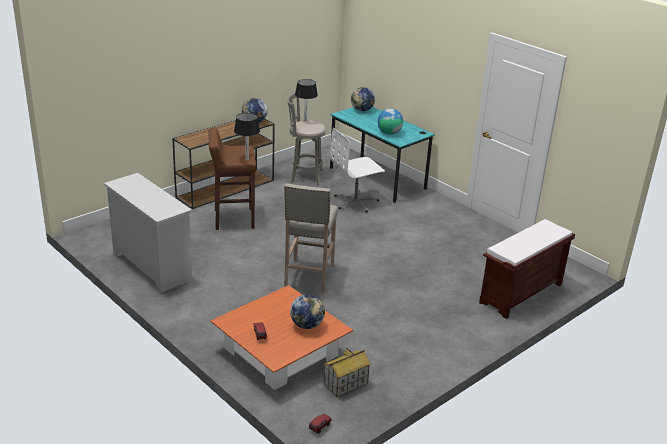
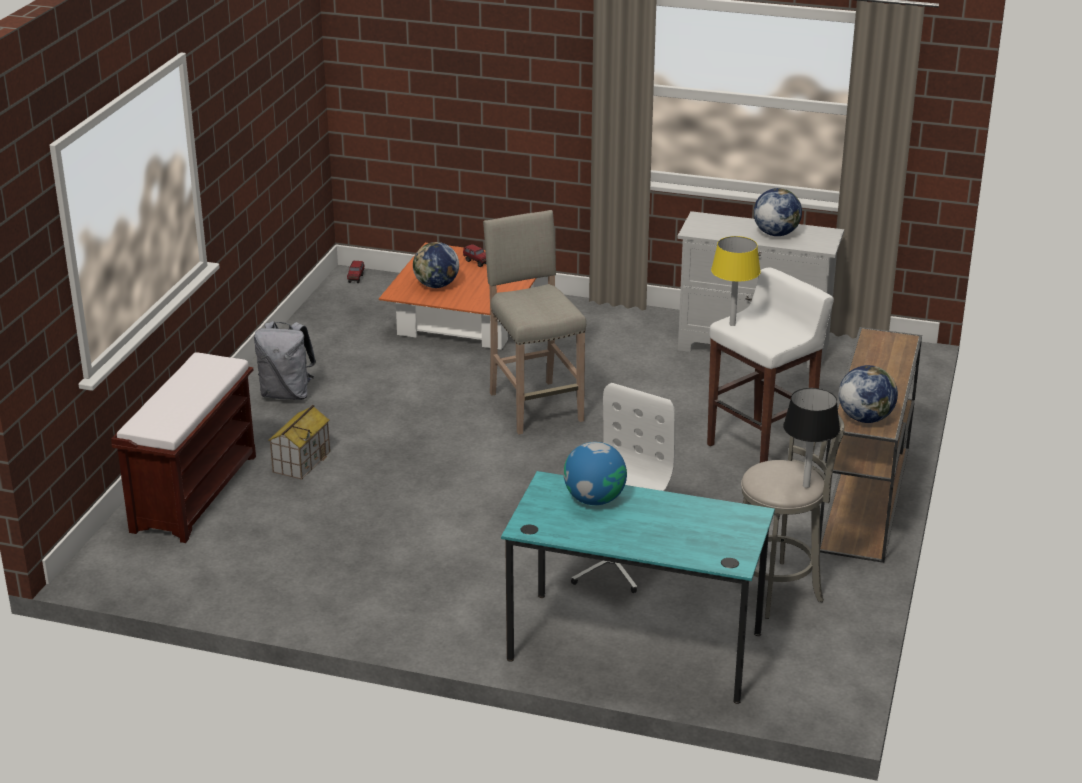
camera: 150 degrees right, 0 degrees up
brown stool [208,127,256,230] -> white stool [707,268,834,463]
black table lamp [234,113,260,161] -> yellow table lamp [711,236,761,326]
toy house [323,347,370,398] -> toy house moved to [268,405,330,480]
globe [351,87,375,111] -> globe moved to [753,188,802,236]
none -> grey backpack [254,321,316,400]

